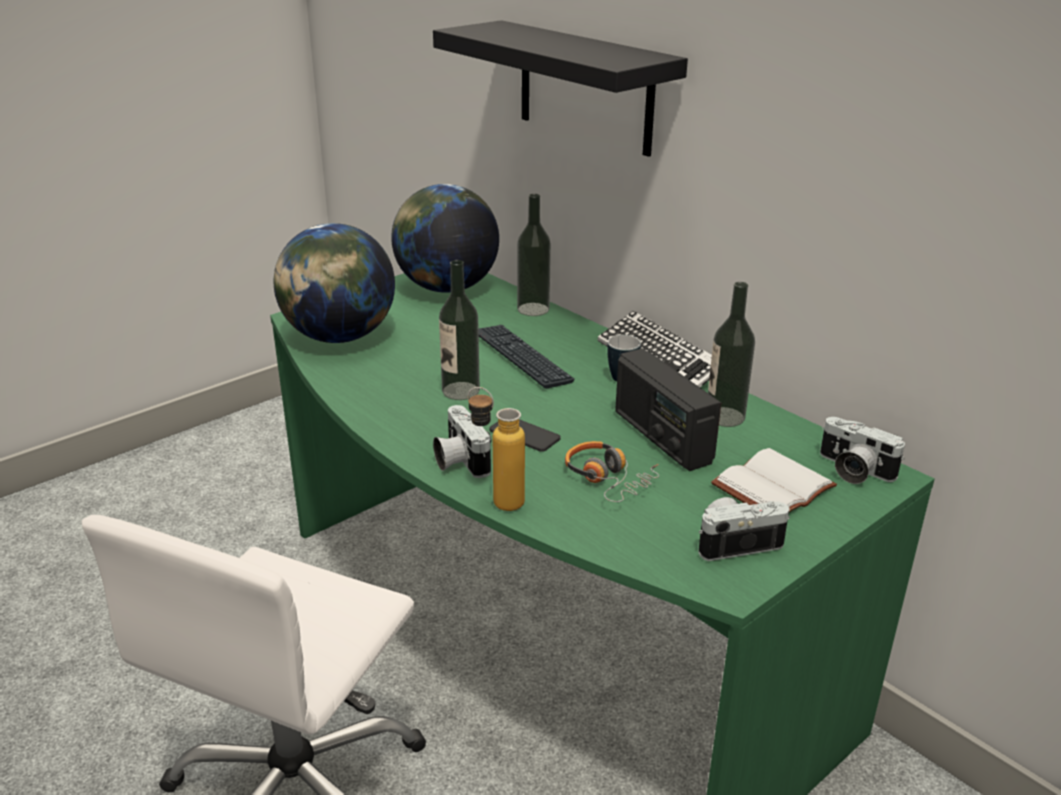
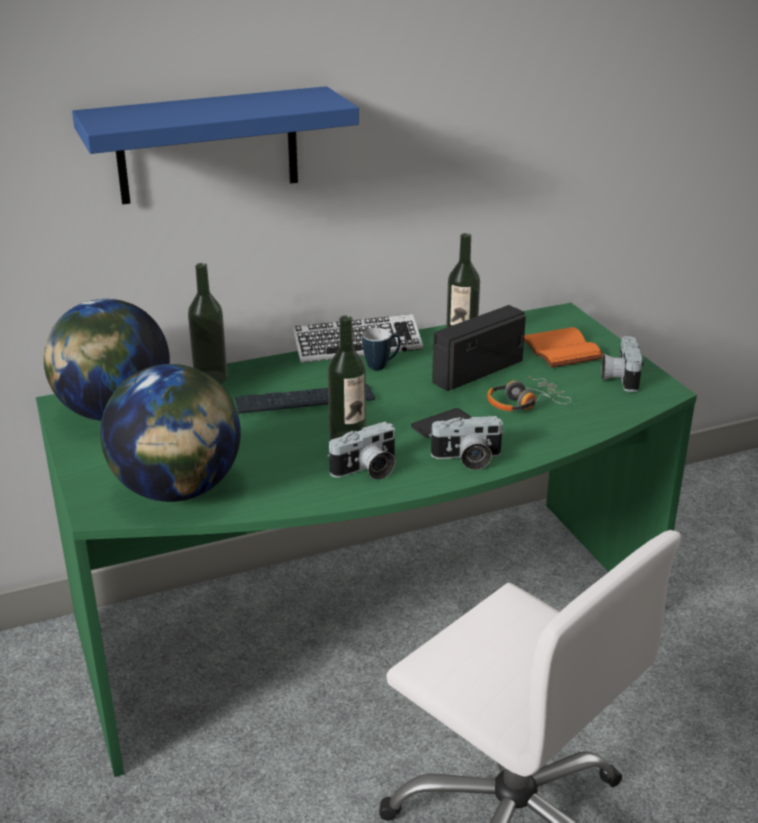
camera: 70 degrees left, 0 degrees up
black shelf [433,20,688,157] -> blue shelf [72,86,359,204]
bottle [468,387,525,511] -> none
radio [615,348,721,471] -> radio turned 150 degrees clockwise [432,305,526,391]
white book [711,448,837,512] -> orange book [524,327,603,368]
camera [820,417,905,484] -> camera moved to [327,422,396,480]

